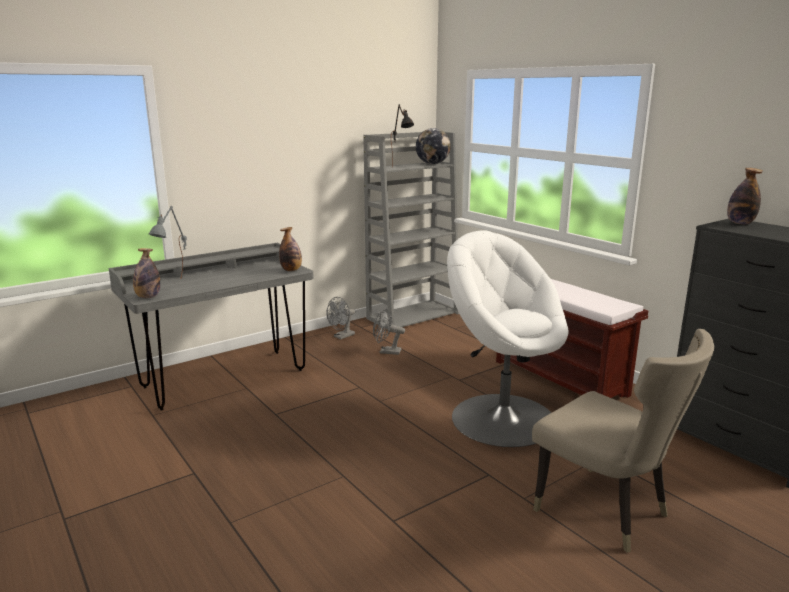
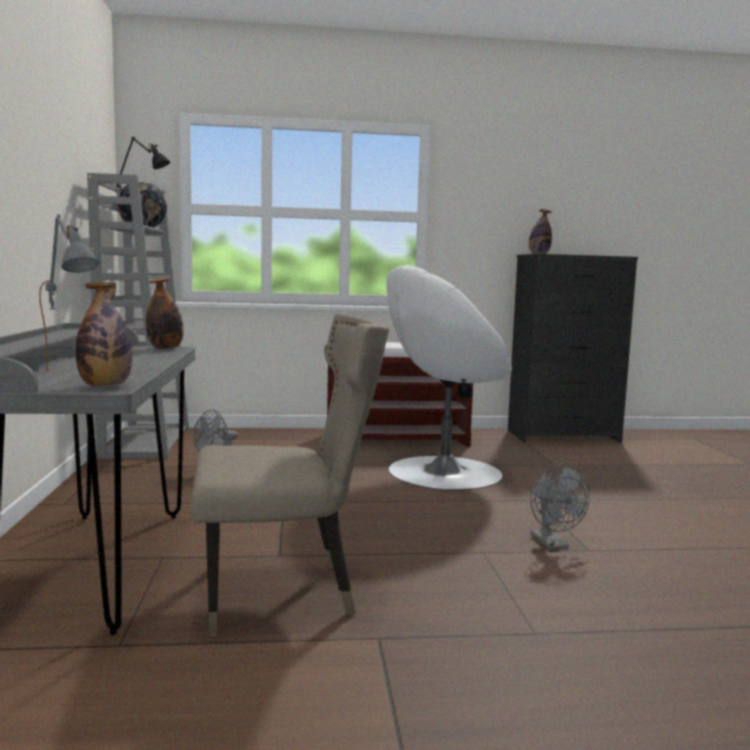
camera: 60 degrees left, 10 degrees down
grey fan [326,297,355,339] -> grey fan moved to [530,465,590,550]
beige chair [532,329,714,553] -> beige chair moved to [191,314,389,637]

